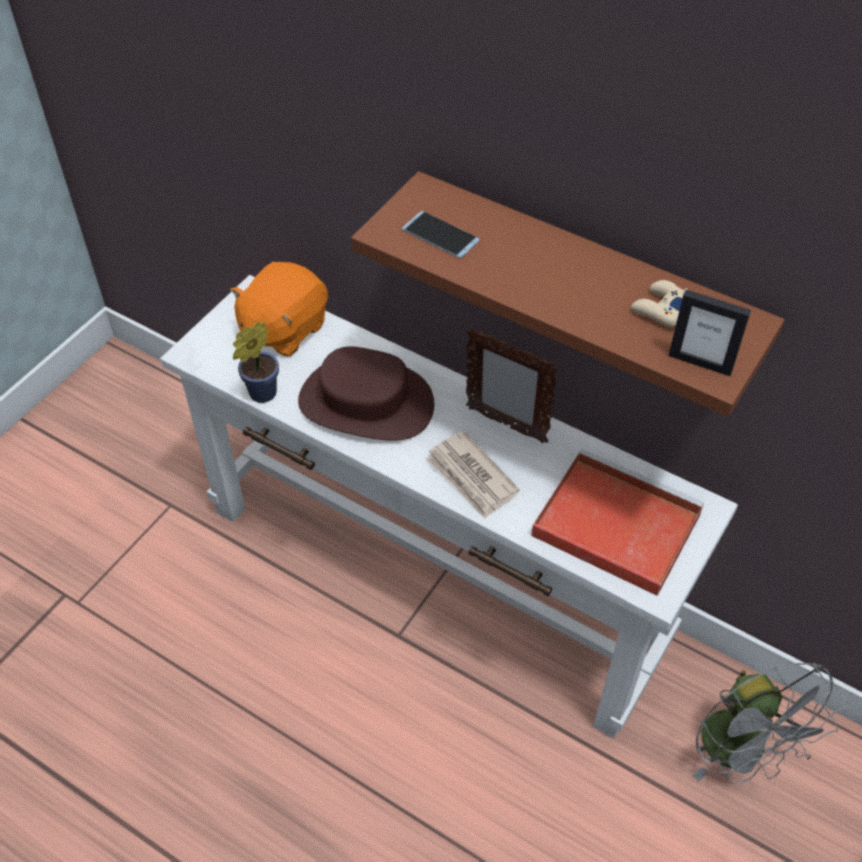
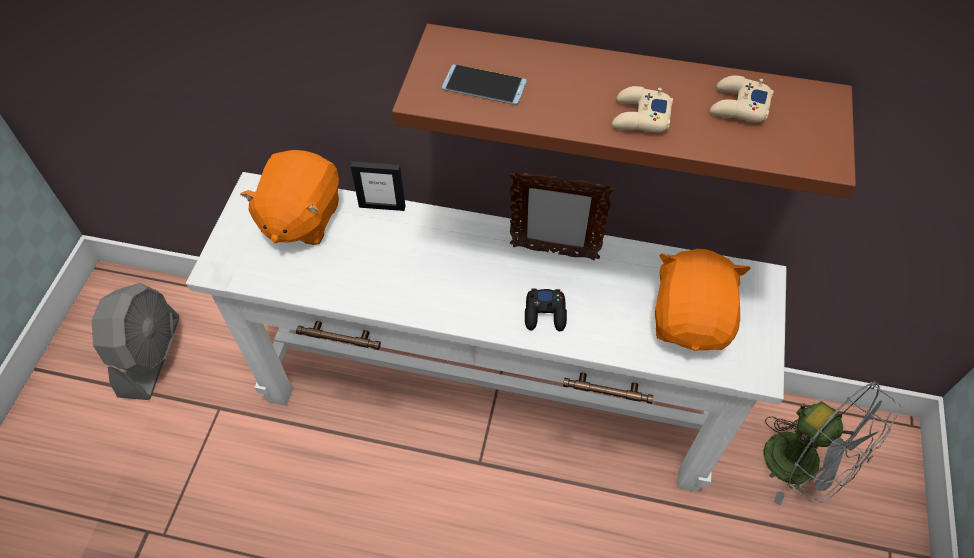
camera: 20 degrees left, 5 degrees up
potted plant [233,322,279,403] -> none
brown hat [298,346,434,441] -> none
newspaper [426,431,520,519] -> black game controller [525,288,567,331]
red tray [531,449,704,596] -> orange plush toy [655,249,751,351]
picture frame [669,289,751,376] -> picture frame moved to [351,161,405,211]
none -> grey fan [92,283,179,400]
none -> beige game controller [612,86,673,133]

